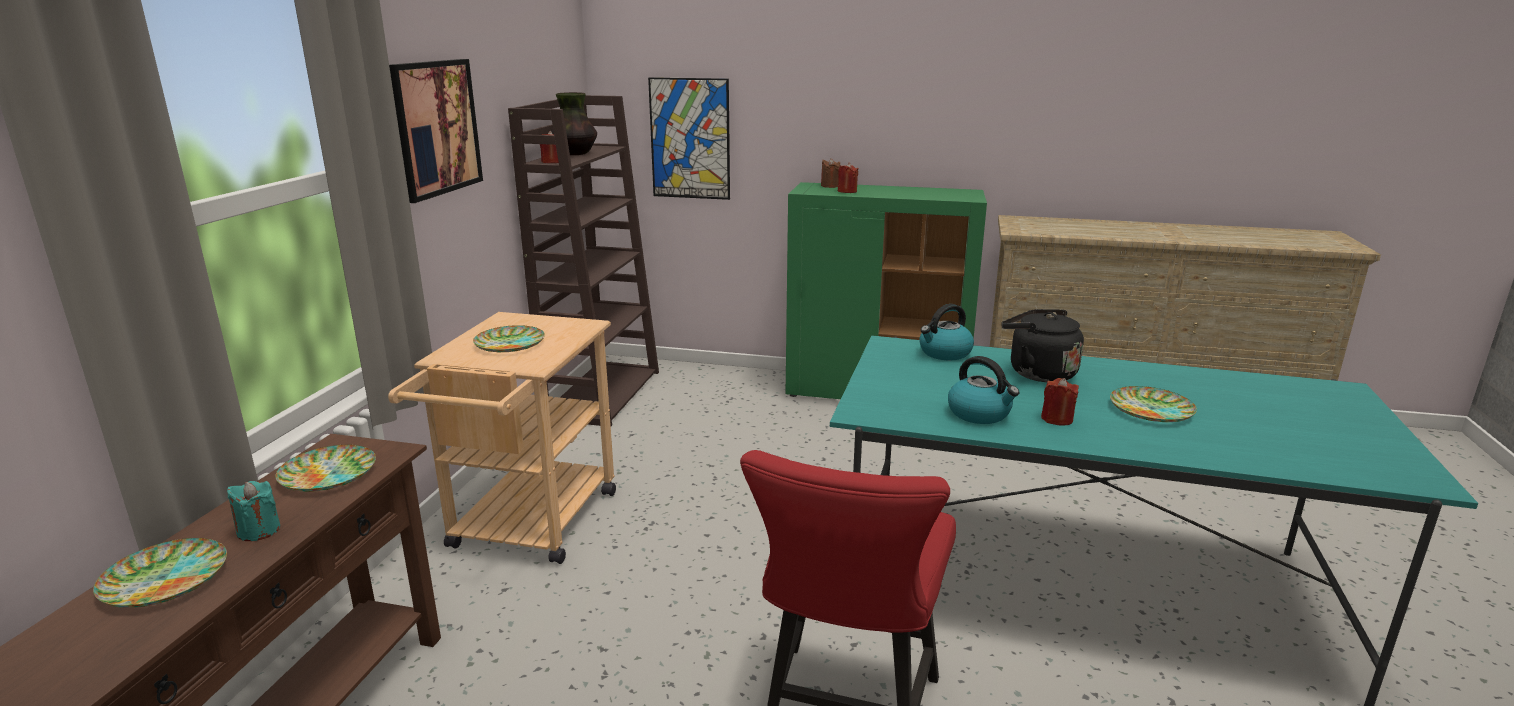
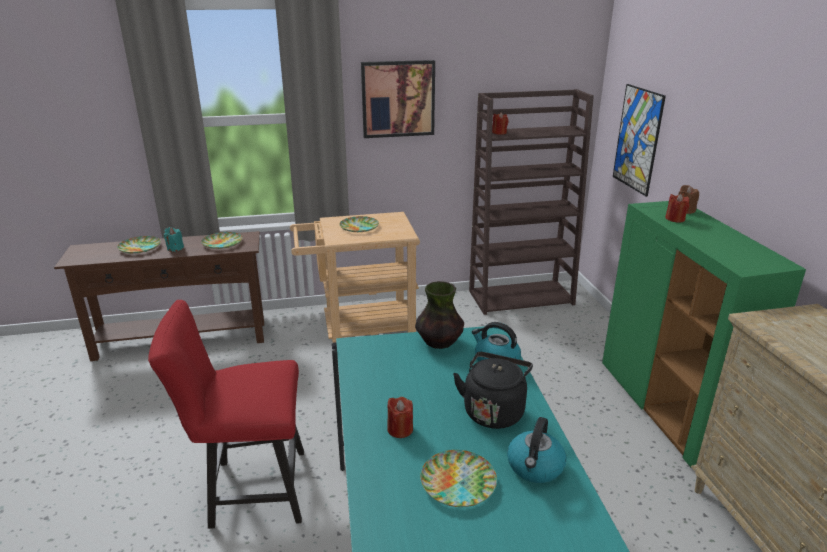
camera: 65 degrees right, 5 degrees up
vase [551,92,597,155] -> vase moved to [415,281,464,349]
kettle [948,356,1019,424] -> kettle moved to [507,417,566,483]

